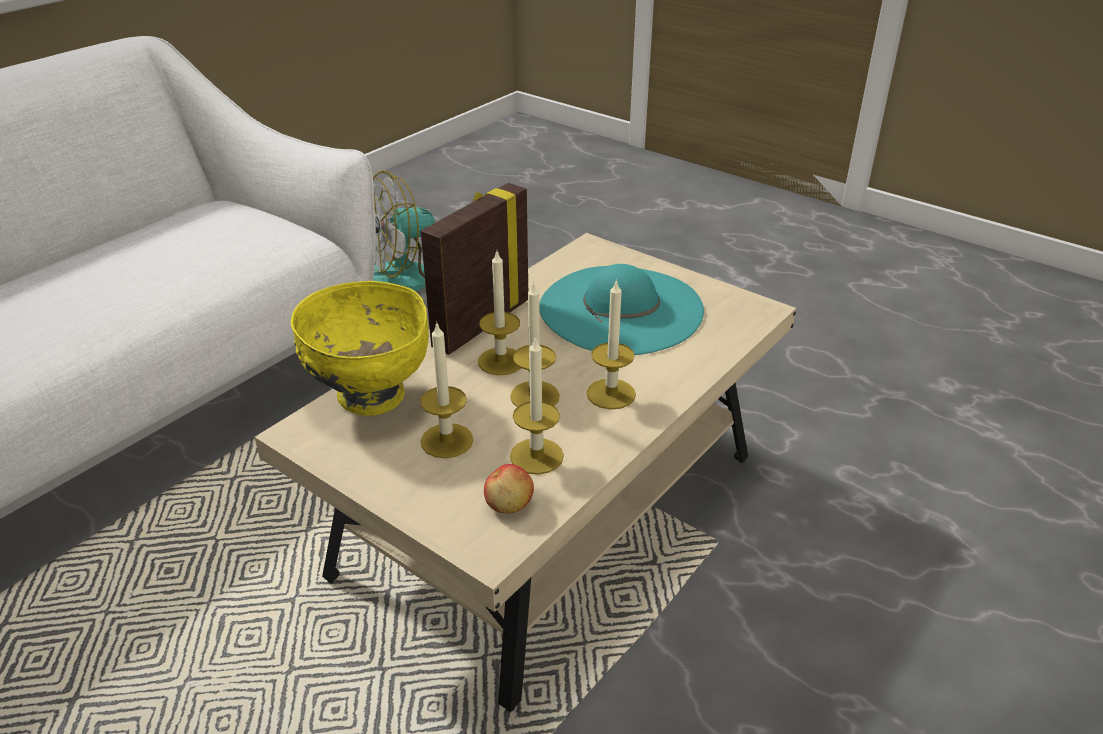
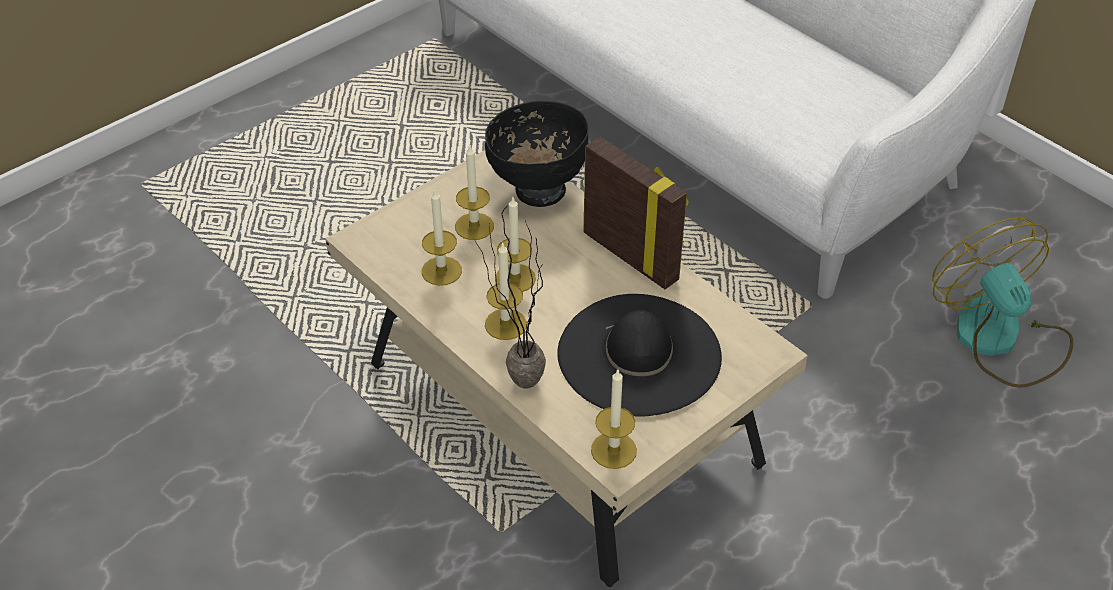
camera: 100 degrees right, 10 degrees up
yellow bowl [291,281,429,416] -> black bowl [485,101,589,207]
candle [478,251,521,375] -> candle moved to [591,370,637,469]
apple [484,464,534,514] -> none
turquoise hat [539,264,704,355] -> black hat [557,294,722,417]
none -> potted plant [474,209,546,389]

